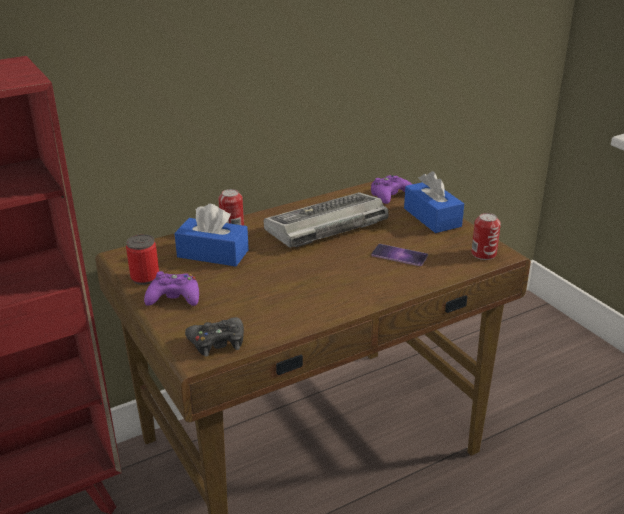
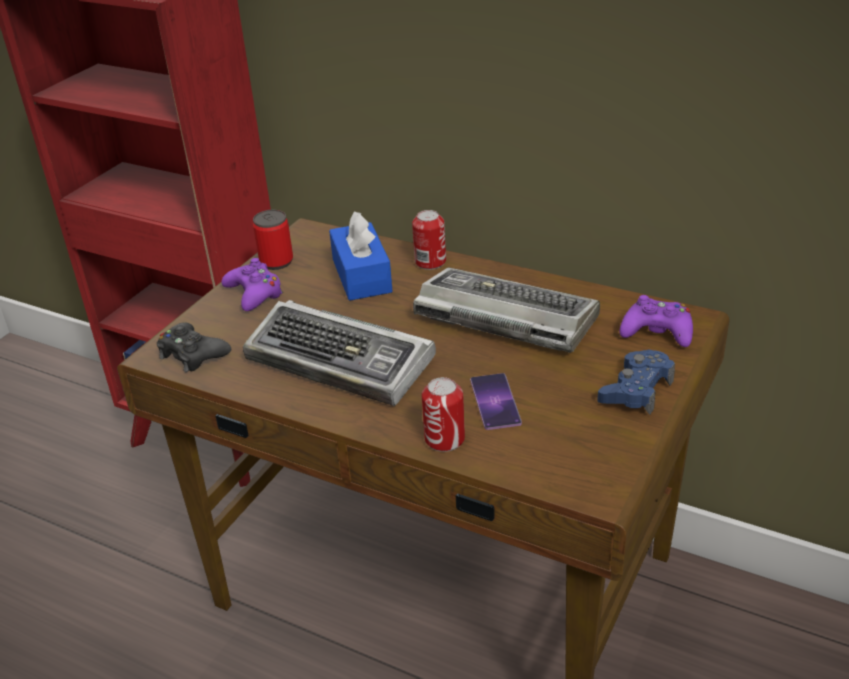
camera: 60 degrees right, 5 degrees up
blue tissue box [404,171,464,233] -> blue game controller [597,349,675,415]
can [471,213,501,260] -> can moved to [422,377,465,452]
none -> keyboard [243,300,436,406]

